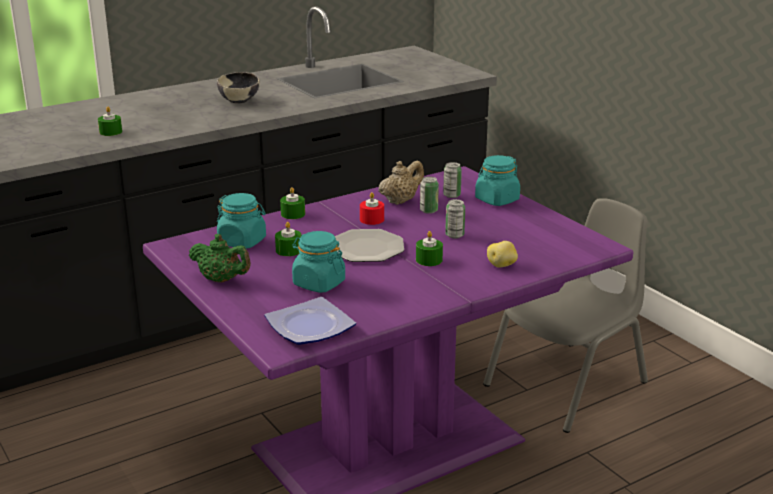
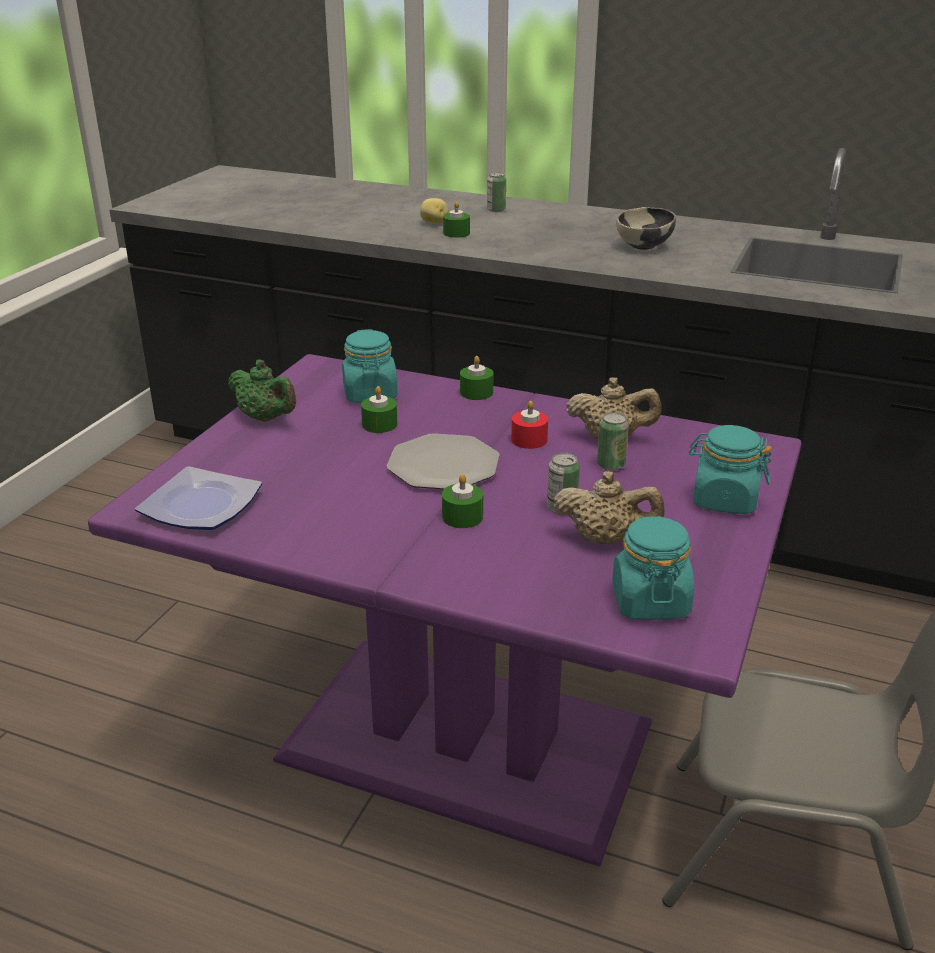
camera: 55 degrees right, 5 degrees up
green teapot [189,234,251,283] -> green teapot turned 45 degrees counterclockwise [228,359,296,422]
turquoise jar [292,231,345,293] -> turquoise jar moved to [612,516,694,620]
can [443,162,462,198] -> can moved to [487,172,506,212]
potato [487,241,518,268] -> potato moved to [420,198,448,224]
none -> beige teapot [553,471,665,544]

